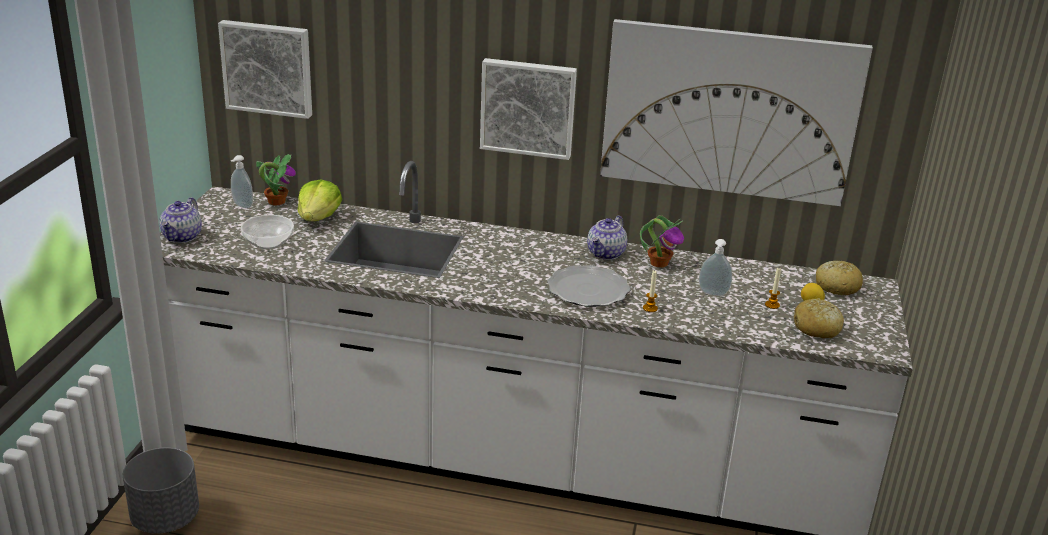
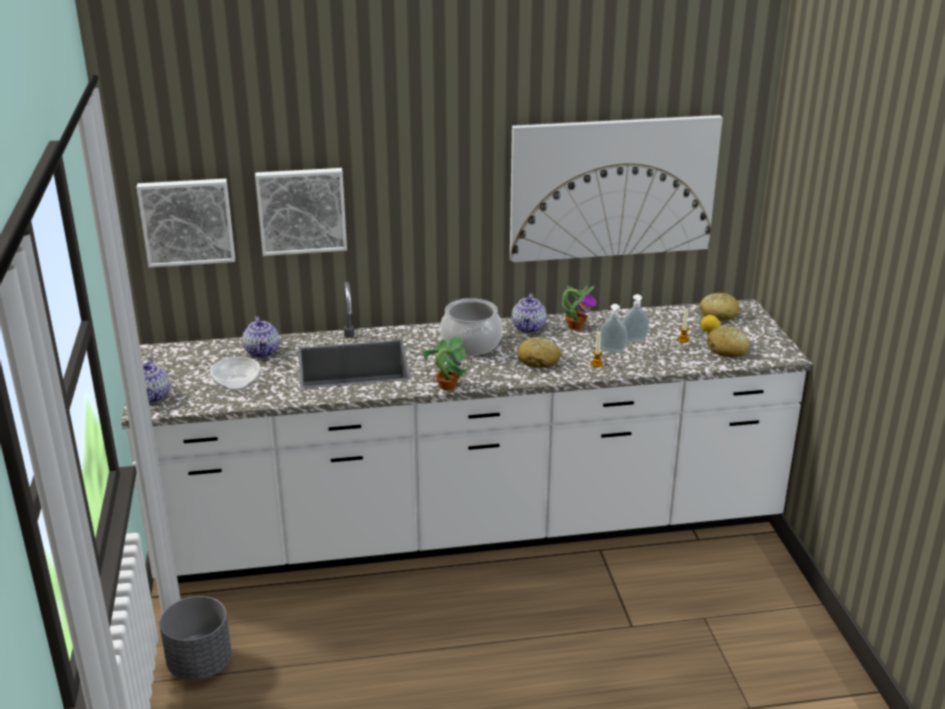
camera: 20 degrees left, 0 degrees up
soap dispenser [231,155,253,209] -> soap dispenser moved to [600,304,627,353]
potted plant [256,154,296,206] -> potted plant moved to [422,336,470,391]
lettuce [298,179,342,221] -> teapot [243,316,280,358]
picture [480,58,577,160] -> picture moved to [255,168,347,256]
plate [547,265,631,307] -> bread [517,337,561,368]
none -> cooking pot [440,298,502,355]

